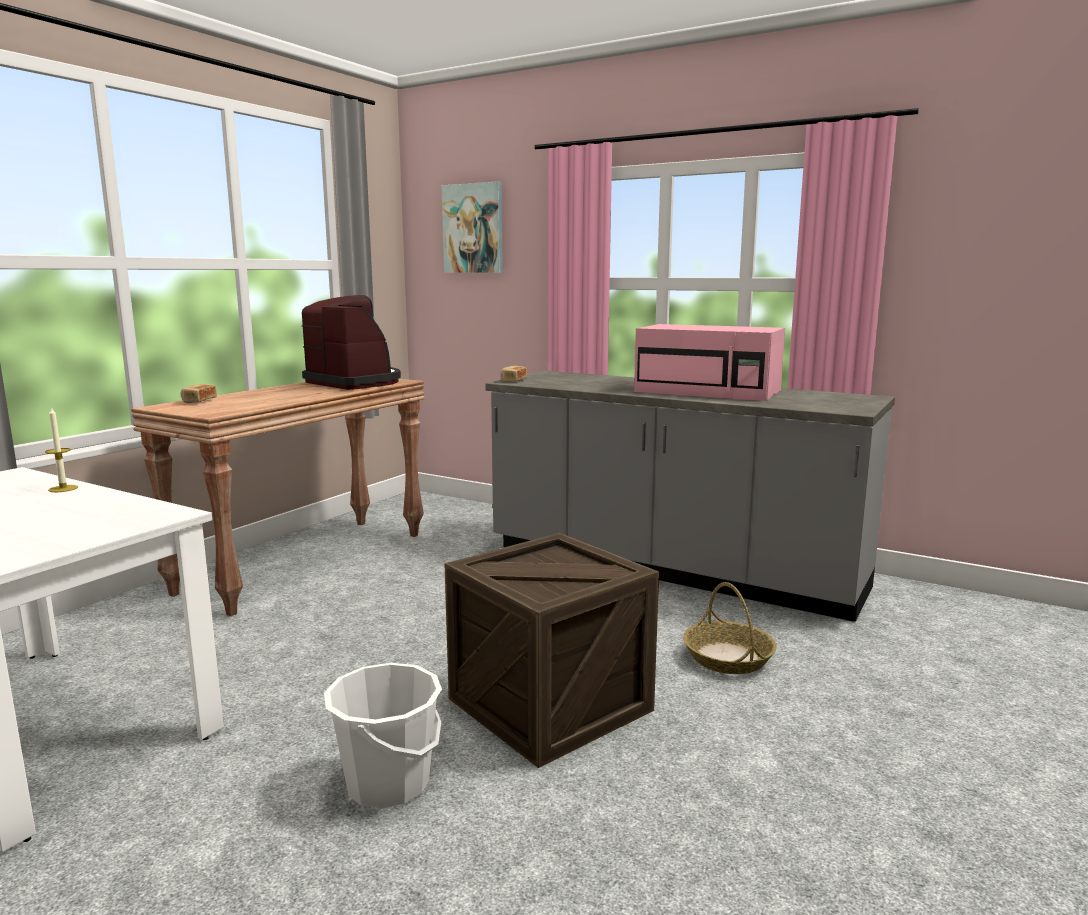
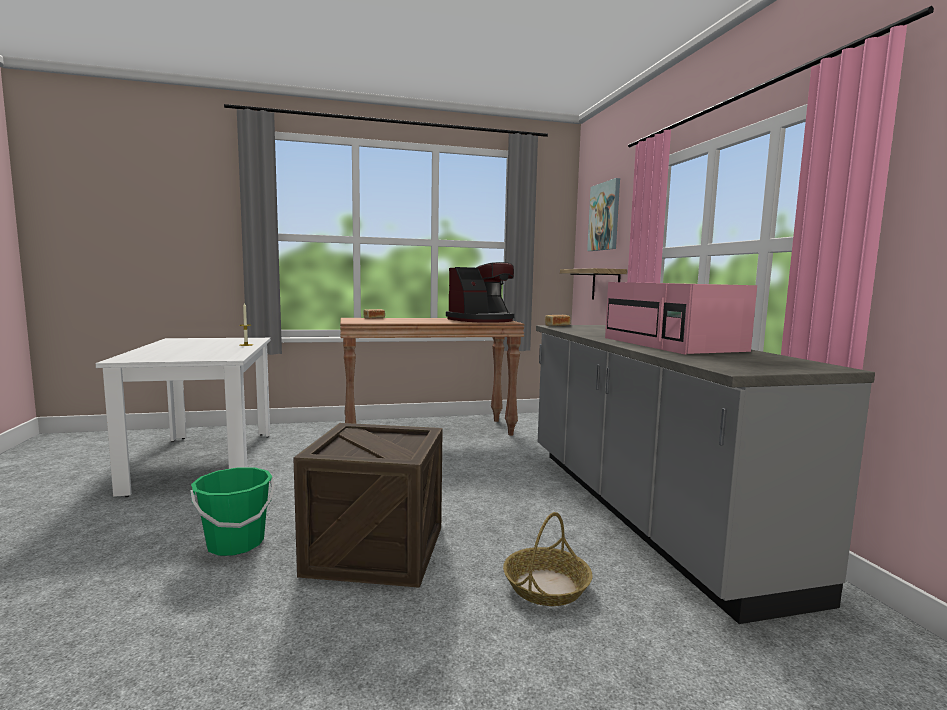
camera: 45 degrees right, 5 degrees down
coffee machine [302,295,401,390] -> coffee machine turned 60 degrees clockwise [446,262,515,323]
white bucket [324,663,442,809] -> green bucket [190,468,275,556]
none -> shelf [560,268,627,300]

